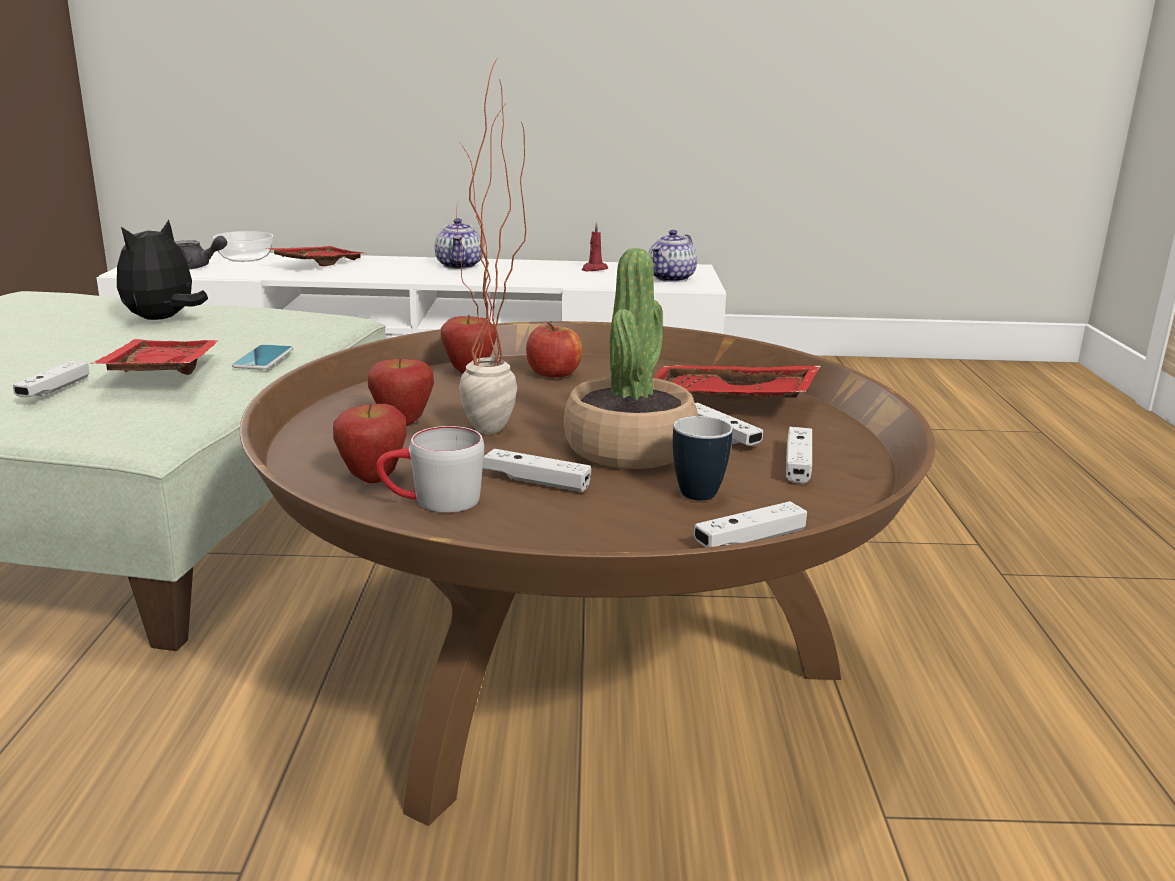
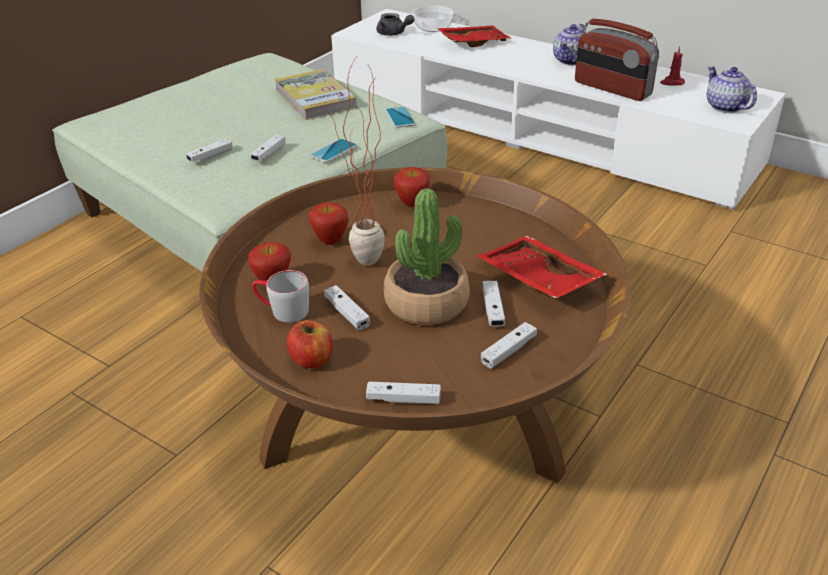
camera: 35 degrees right, 15 degrees up
red tray [90,339,220,375] -> white game controller [250,134,286,161]
plush toy [117,219,208,320] -> book [274,69,357,120]
apple [526,322,582,377] -> apple moved to [287,320,332,369]
teapot [648,230,697,282] -> teapot turned 90 degrees clockwise [707,66,757,113]
mug [673,416,733,501] -> none
none -> phone [385,107,416,128]
none -> radio [575,19,659,101]

